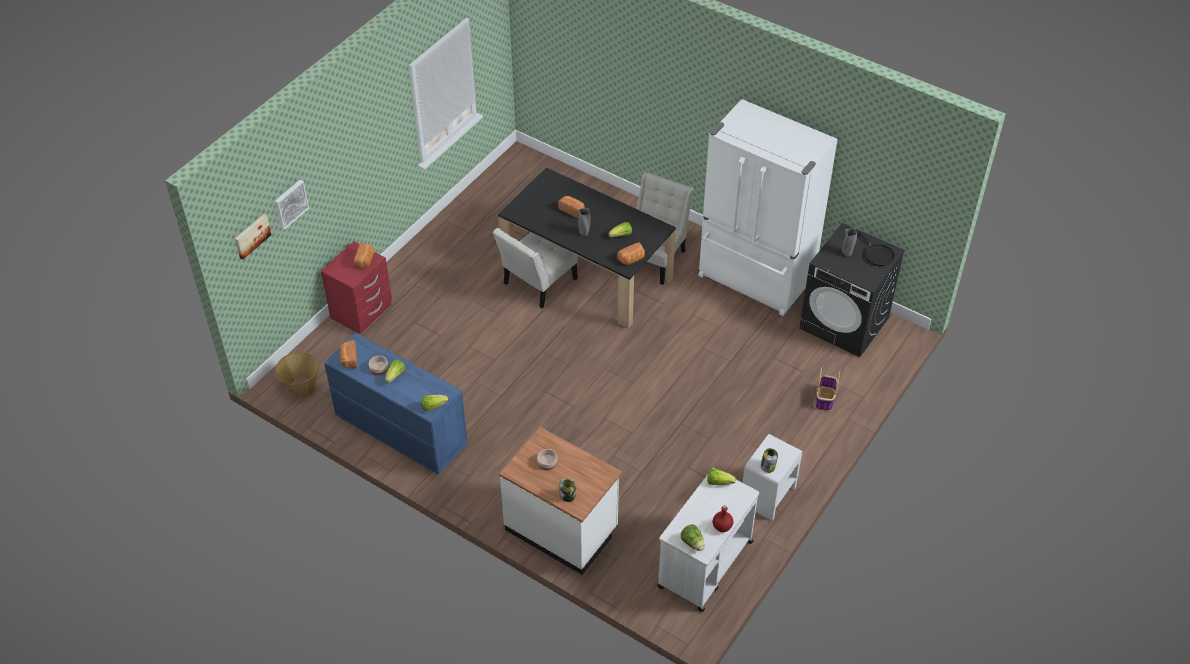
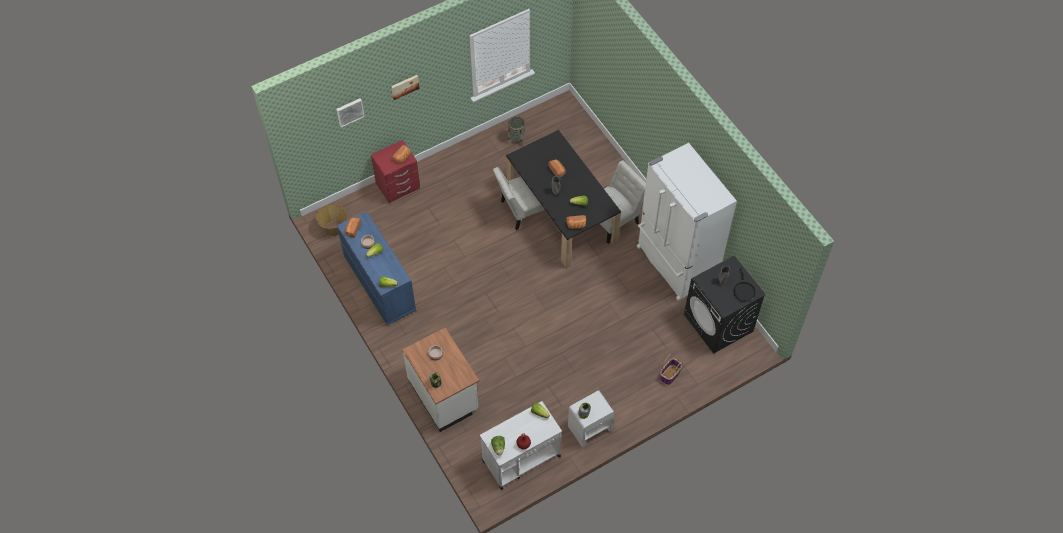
camera: 25 degrees right, 10 degrees up
picture [235,214,271,260] -> picture moved to [391,75,420,100]
none -> basket [507,116,525,146]

